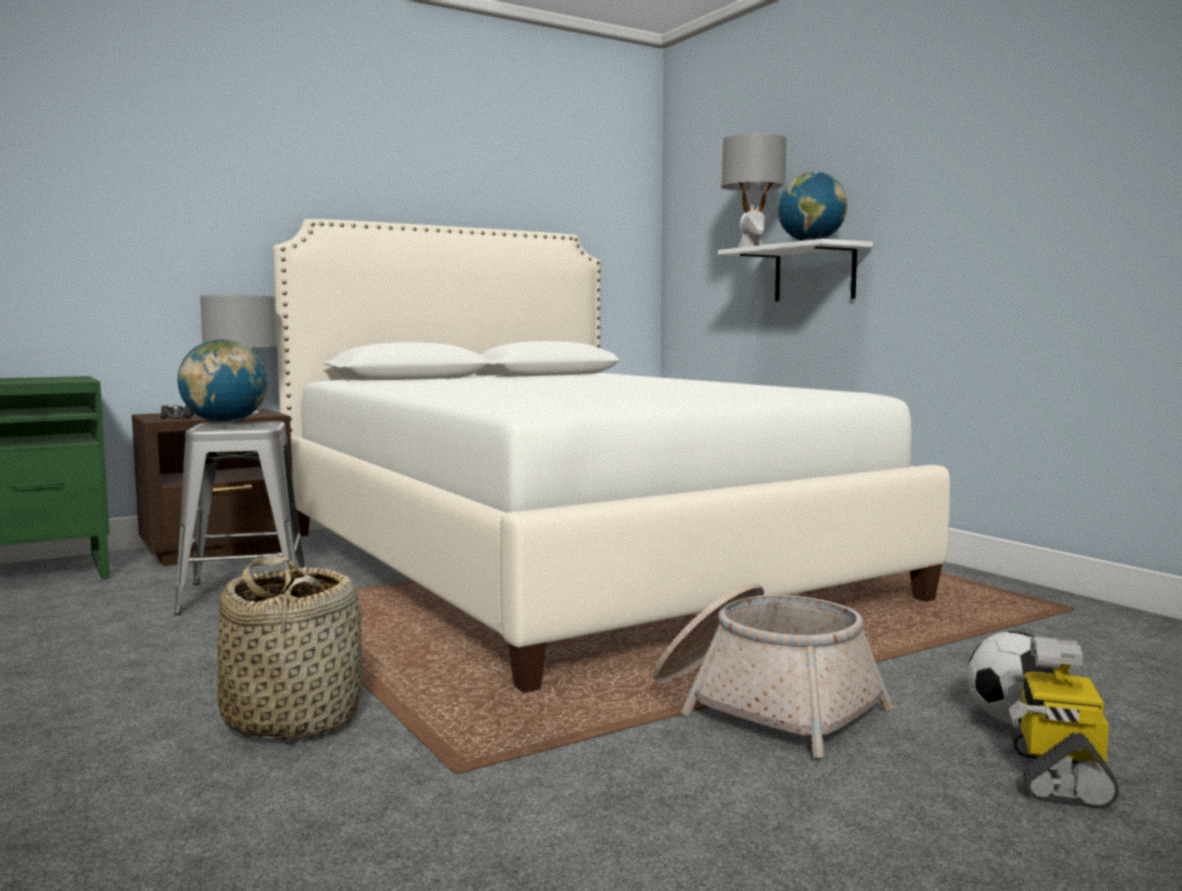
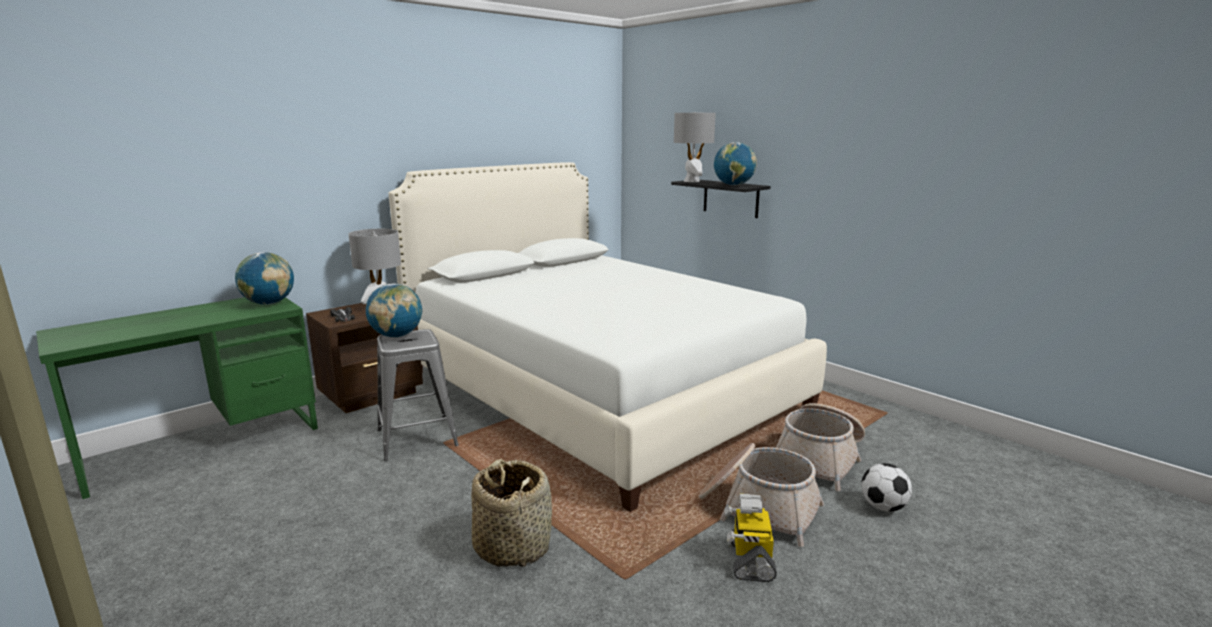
camera: 10 degrees left, 10 degrees up
white shelf [718,239,873,301] -> black shelf [671,180,771,218]
toy robot [999,637,1119,809] -> toy robot moved to [725,494,777,582]
none -> globe [235,252,294,305]
none -> basket [776,403,865,491]

